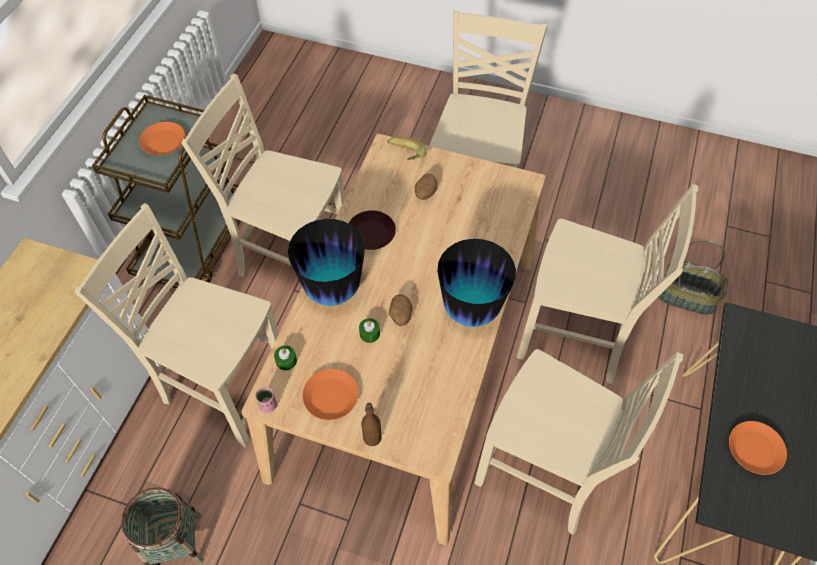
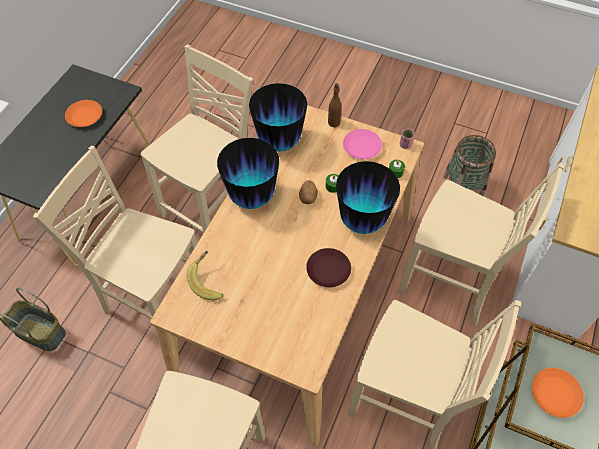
camera: 175 degrees left, 0 degrees up
orange plate [302,369,359,420] -> pink plate [343,129,382,159]
banana [388,137,427,160] -> banana moved to [187,251,223,300]
potato [415,173,438,200] -> none
beige chair [475,349,683,535] -> beige chair turned 90 degrees clockwise [140,45,253,234]
none -> vase [249,83,307,152]

